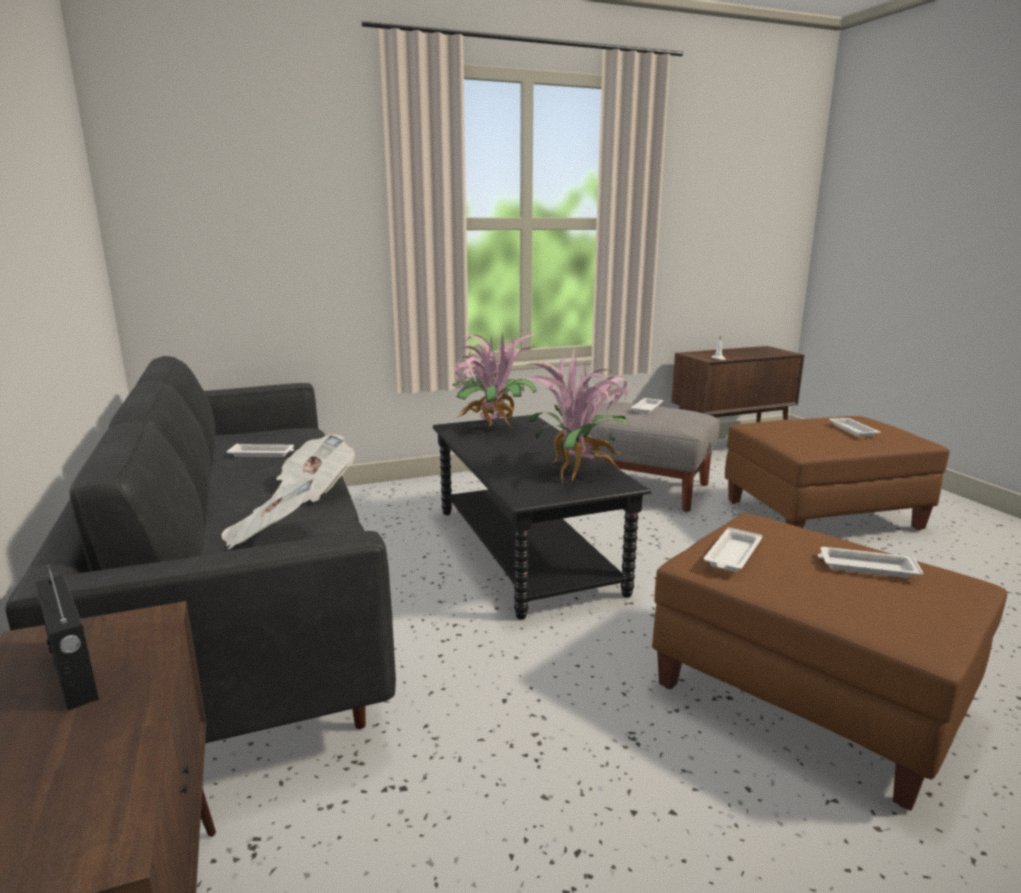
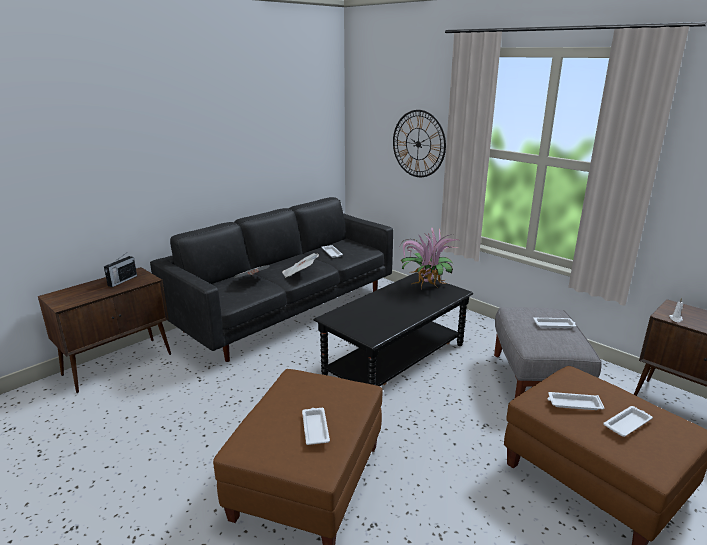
camera: 65 degrees right, 5 degrees up
potted plant [523,349,630,488] -> none
white tray [704,527,762,572] -> white tray moved to [547,392,605,410]
none -> wall clock [393,110,446,177]

